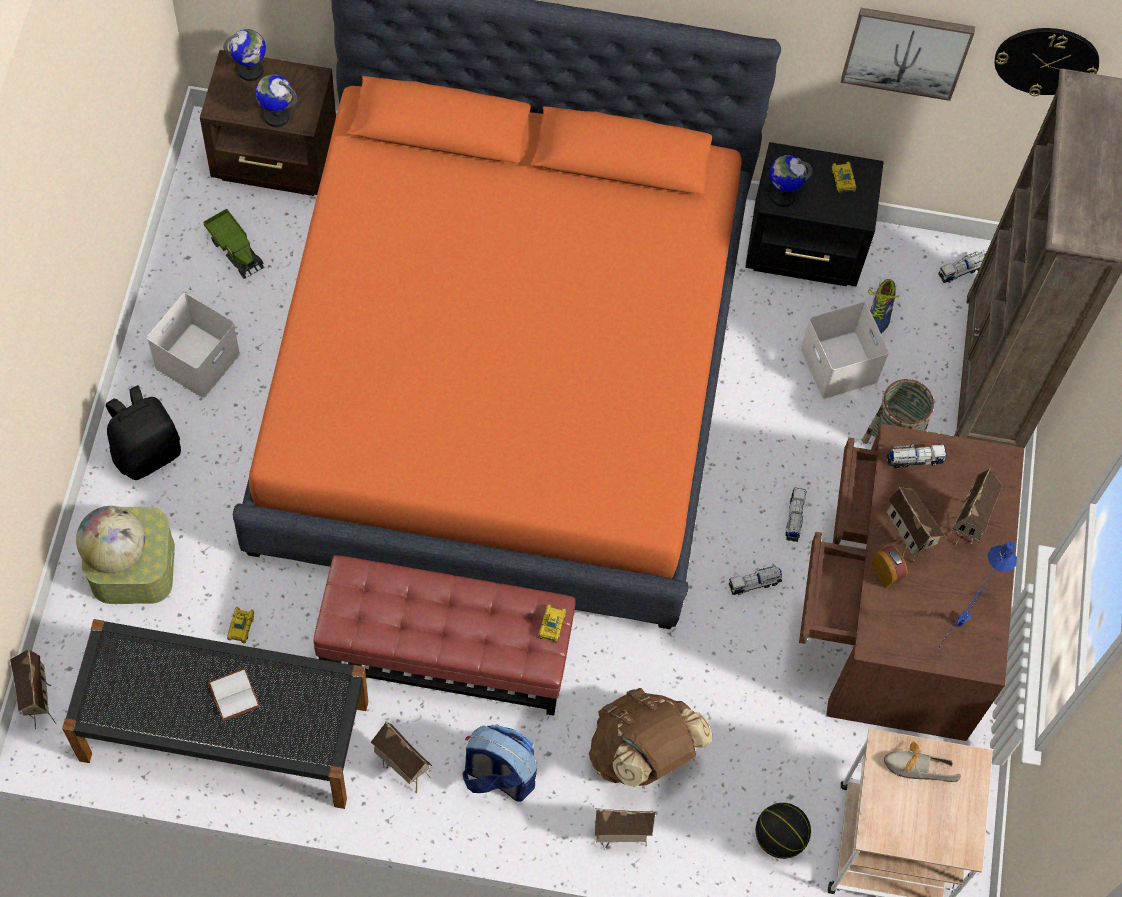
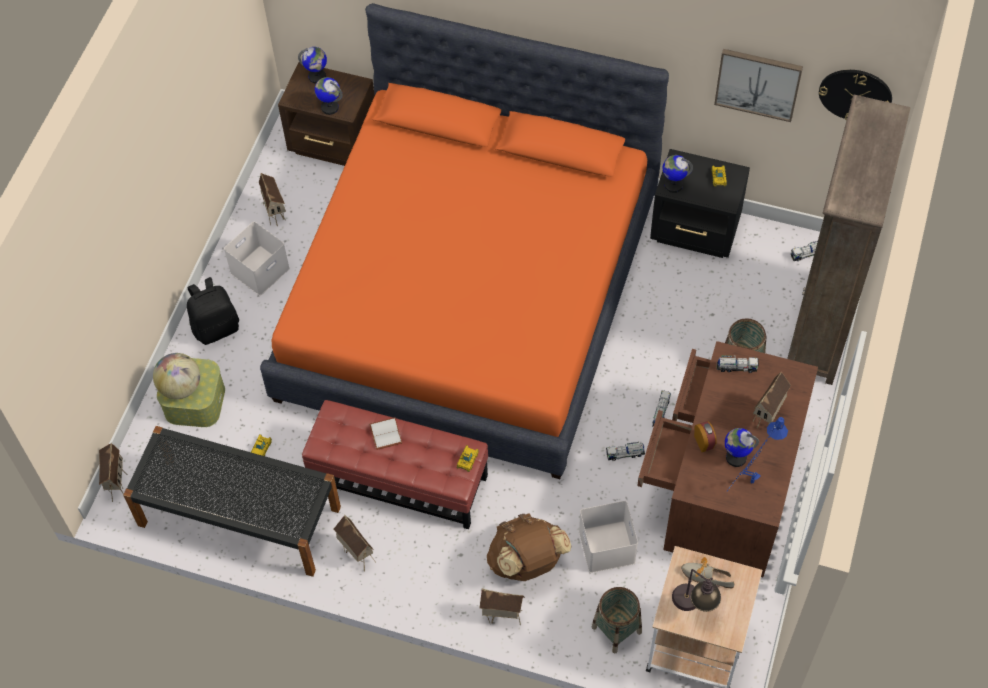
camera: 15 degrees right, 5 degrees down
toy truck [203,209,264,279] -> none
white book [208,668,260,721] -> white book moved to [369,417,402,450]
backpack [462,724,537,802] -> none
basketball [756,803,811,859] -> basket [592,587,642,654]
white storage box [800,302,889,399] -> white storage box moved to [579,501,638,573]
shoe [868,279,899,337] -> none
toy house [879,487,945,564] -> toy house moved to [259,173,286,226]
none -> table lamp [672,569,721,612]
none -> globe [725,428,759,467]

